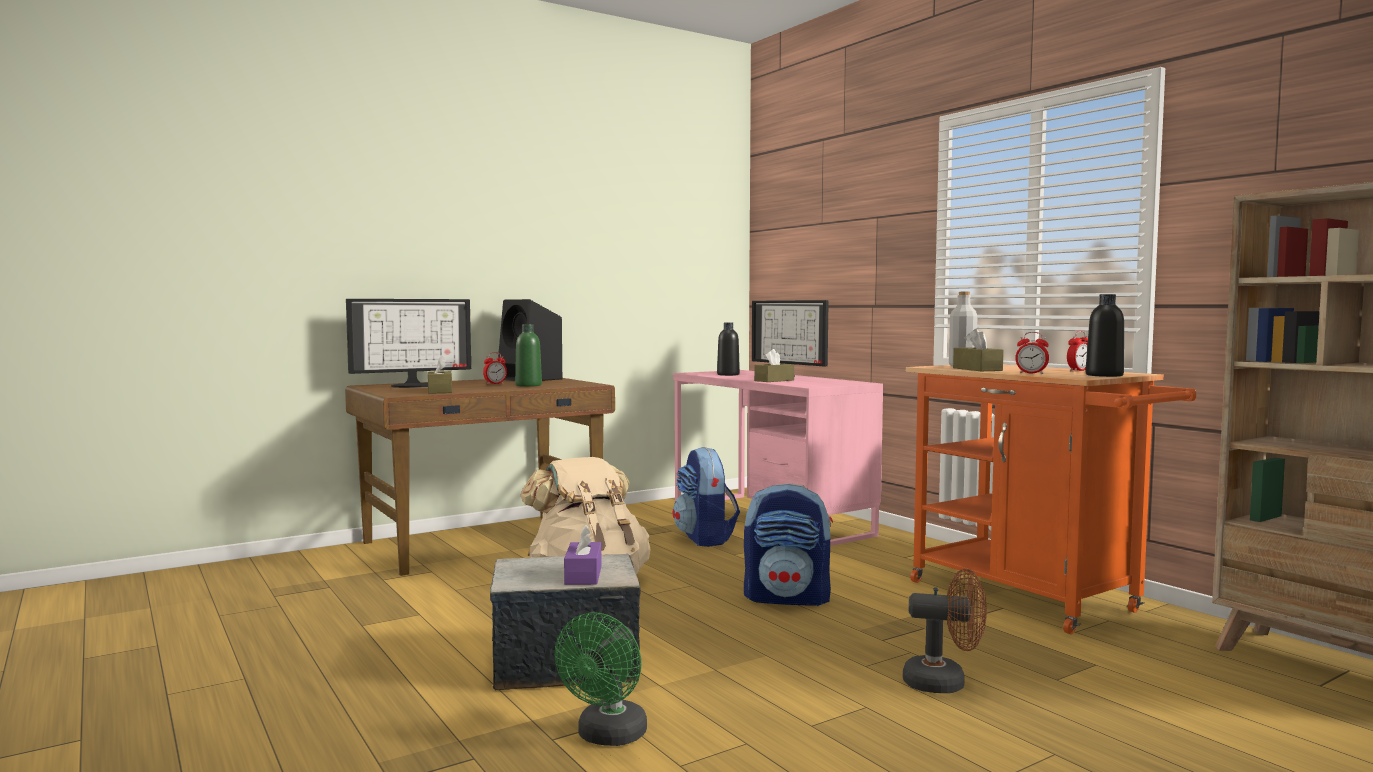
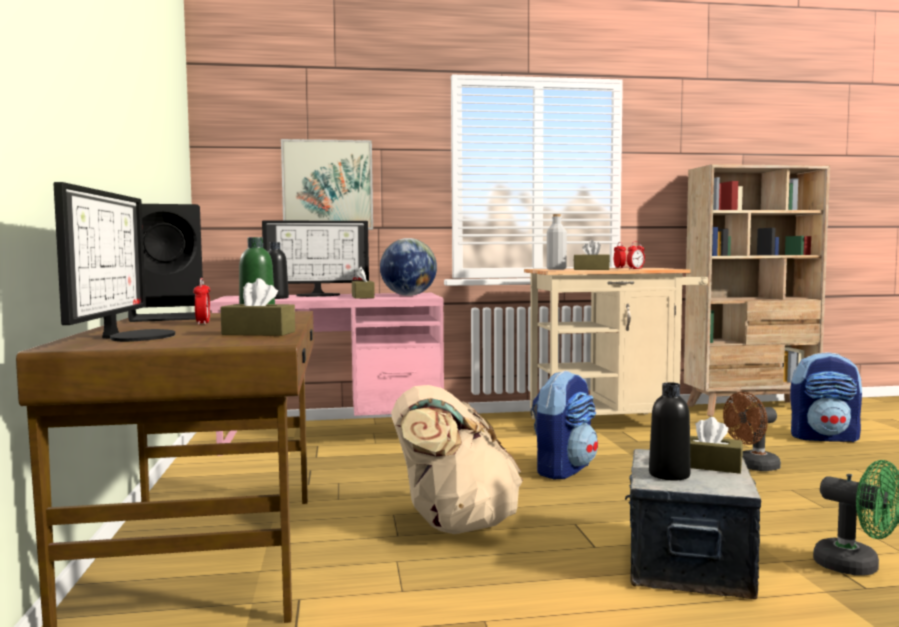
camera: 65 degrees left, 0 degrees up
purple tissue box [564,525,601,585] -> brown tissue box [690,417,743,474]
backpack [673,447,740,547] -> backpack moved to [790,352,862,442]
brown fan [903,569,987,693] -> brown fan turned 150 degrees counterclockwise [723,392,781,471]
orange cart [906,364,1196,634] -> beige cart [524,268,708,419]
black bottle [1086,294,1124,377] -> black bottle moved to [649,382,691,481]
none -> picture [281,139,373,230]
none -> globe [380,238,437,296]

